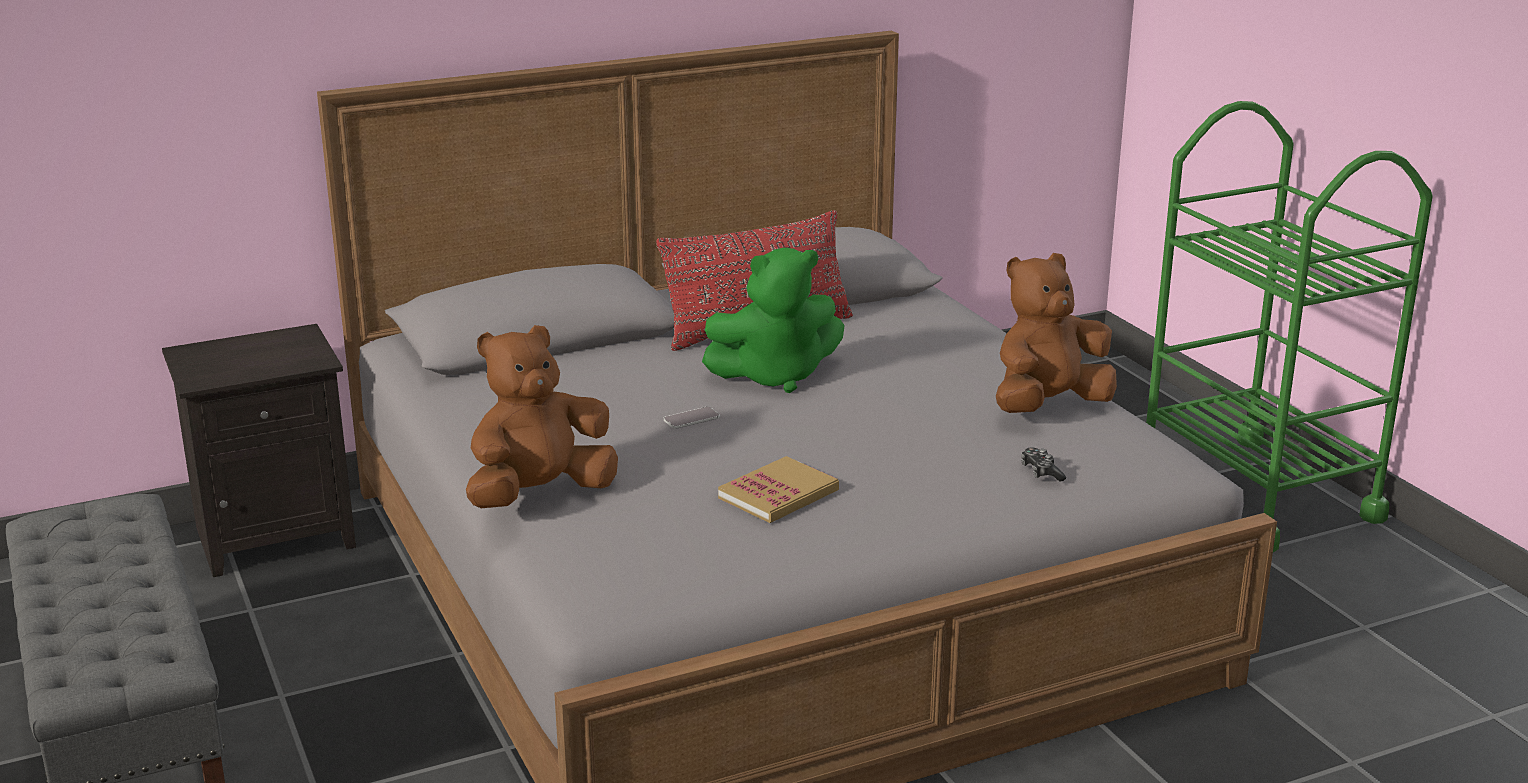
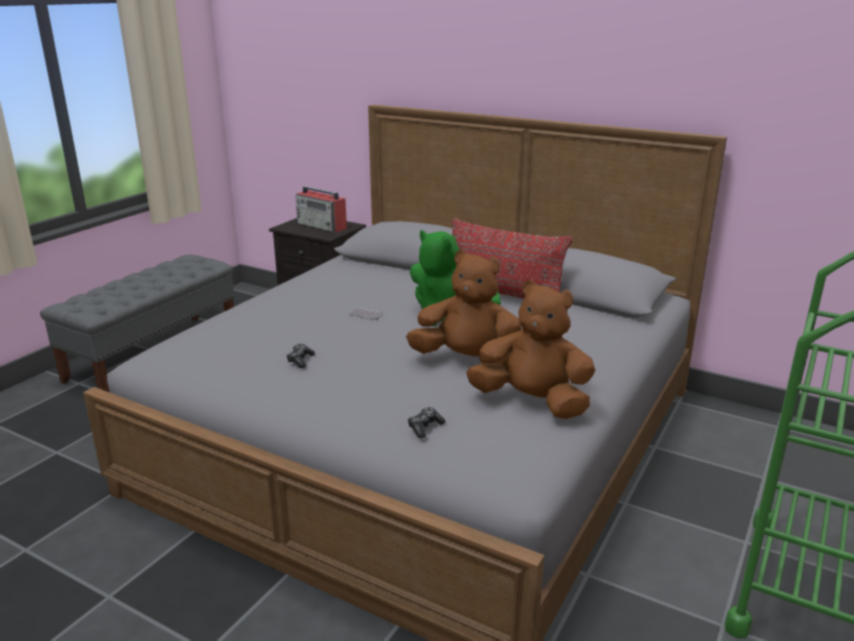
camera: 55 degrees right, 0 degrees up
brown plush toy [466,325,618,508] -> brown plush toy moved to [406,250,522,364]
book [718,456,839,523] -> game controller [287,344,315,368]
none -> radio [295,186,347,233]

